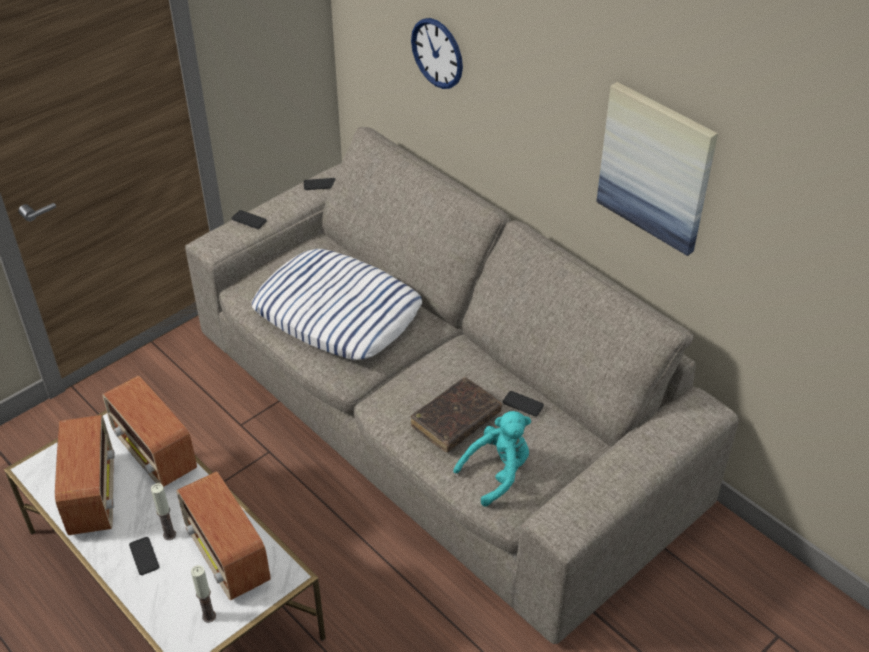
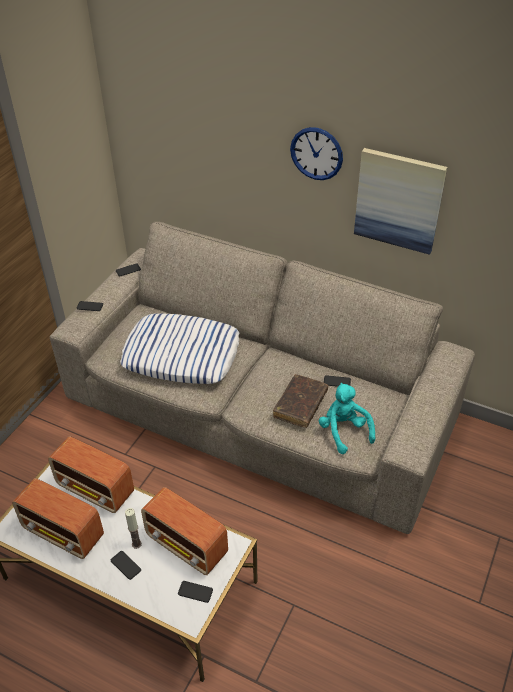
camera: 20 degrees left, 0 degrees up
radio [55,415,115,535] -> radio turned 150 degrees clockwise [12,478,104,559]
candle [191,565,216,623] -> phone [178,581,213,603]
wall clock [411,18,463,89] -> wall clock moved to [290,127,343,180]
turquoise plush toy [453,411,531,506] -> turquoise plush toy turned 60 degrees counterclockwise [319,383,375,454]

